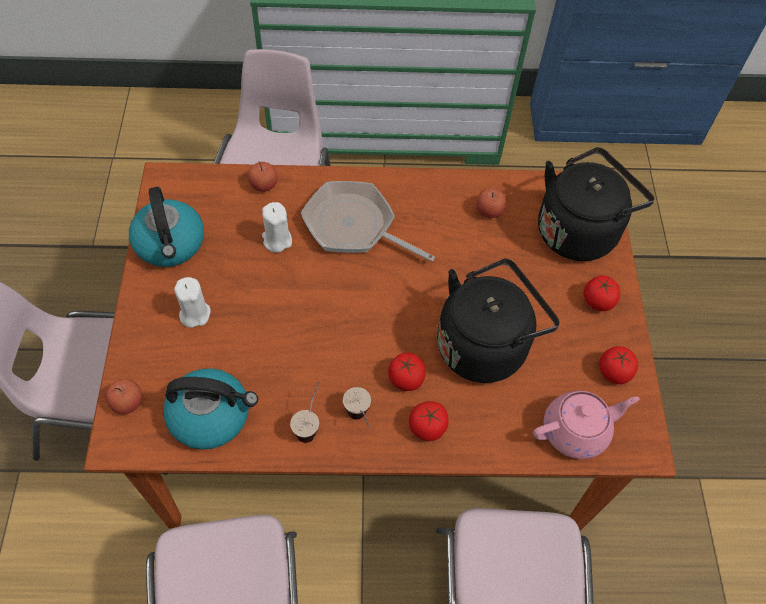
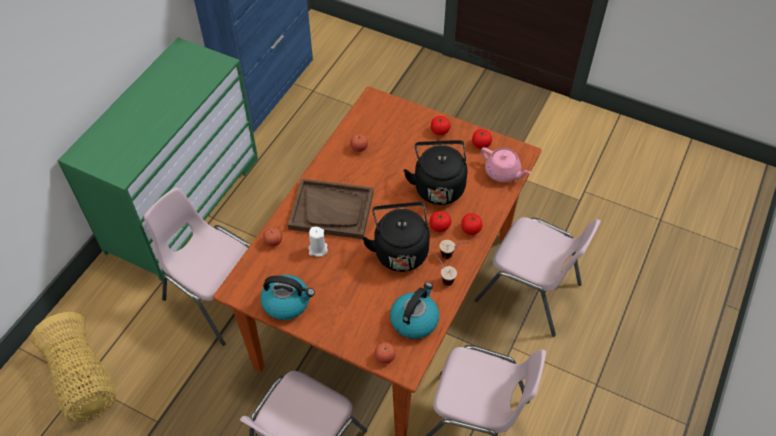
camera: 60 degrees left, 5 degrees down
white candle [174,277,211,328] -> none
frying pan [301,181,435,262] -> brown tray [288,179,374,239]
pink teapot [533,391,640,459] -> pink teapot turned 120 degrees clockwise [481,147,531,182]
black kettle [538,147,654,261] -> black kettle moved to [362,202,430,272]
none -> basket [30,312,116,422]

